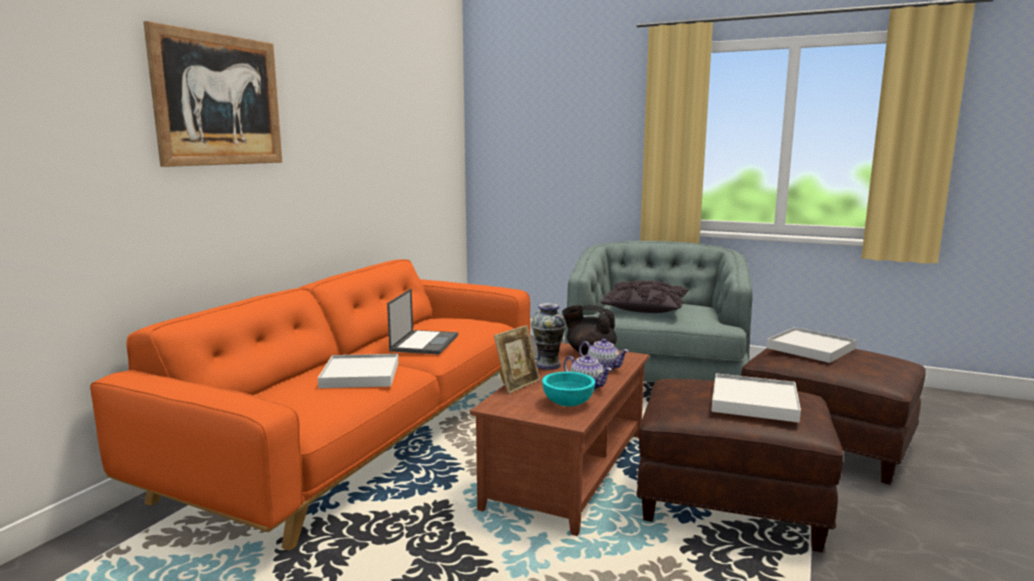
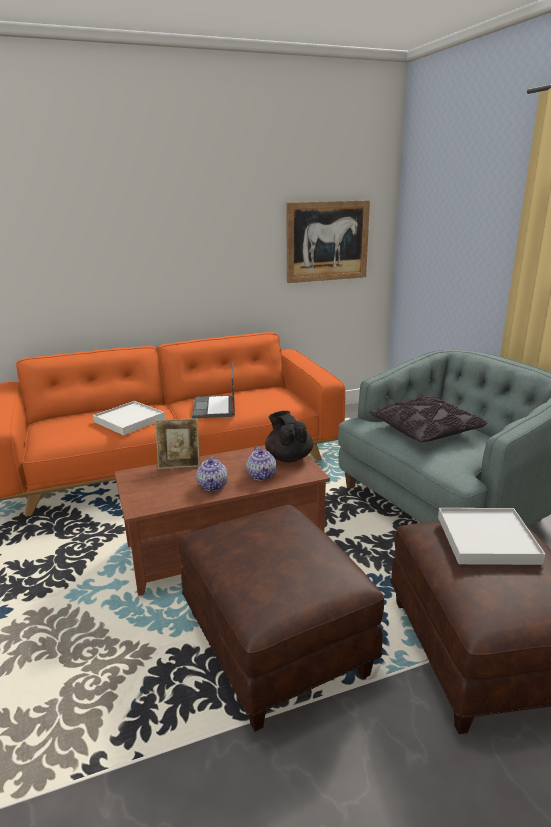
camera: 45 degrees right, 10 degrees up
picture [143,21,282,167] -> picture moved to [286,200,370,283]
laptop [387,288,458,355] -> laptop turned 120 degrees clockwise [192,362,235,418]
vase [531,303,566,370] -> none
turquoise bowl [542,372,595,406] -> none
white tray [711,373,801,423] -> none

